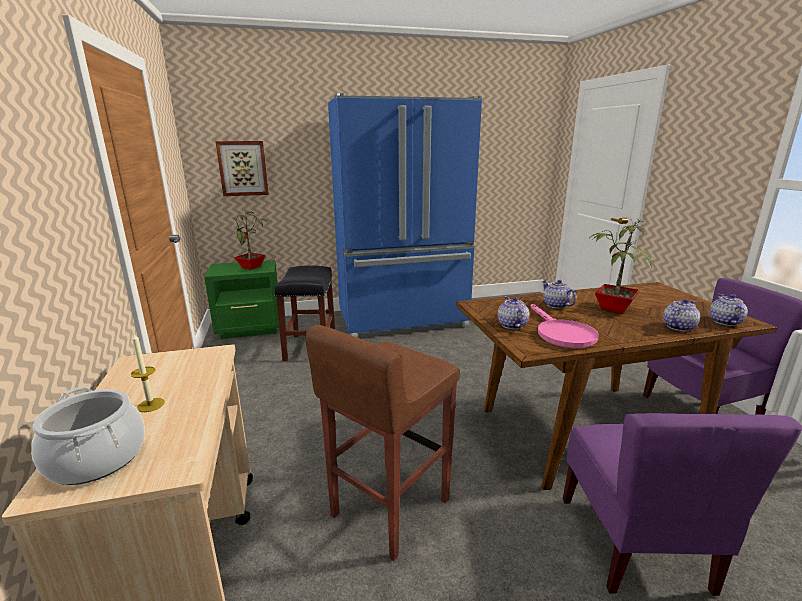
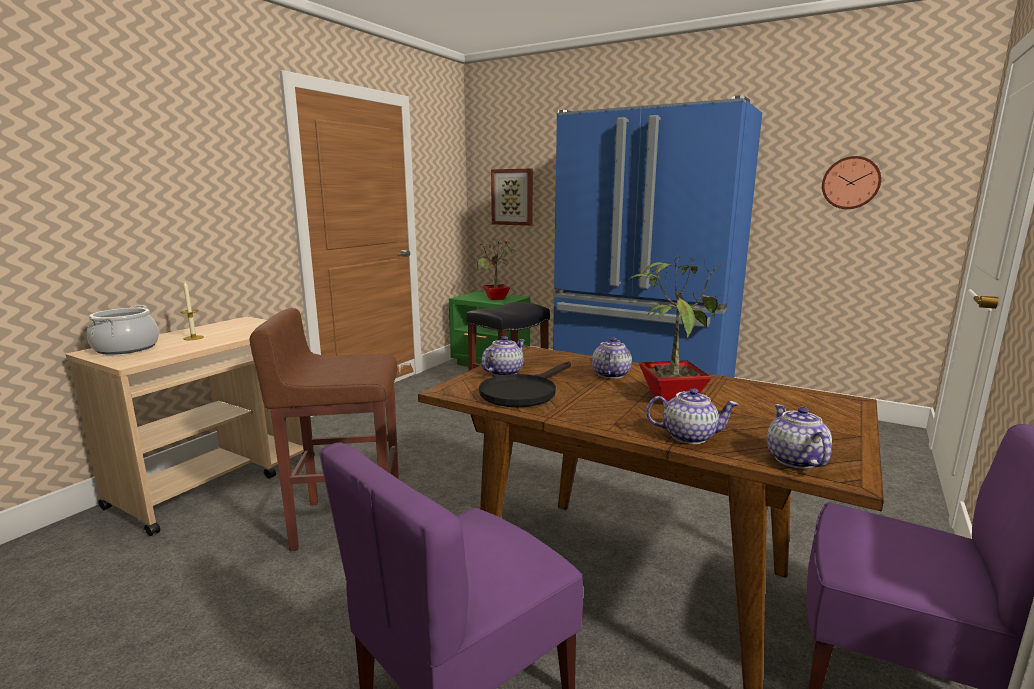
camera: 45 degrees right, 5 degrees down
pink frying pan [530,304,599,348] -> black frying pan [479,361,571,407]
teapot [709,294,748,326] -> teapot turned 60 degrees counterclockwise [767,404,832,469]
none -> wall clock [822,156,881,209]

